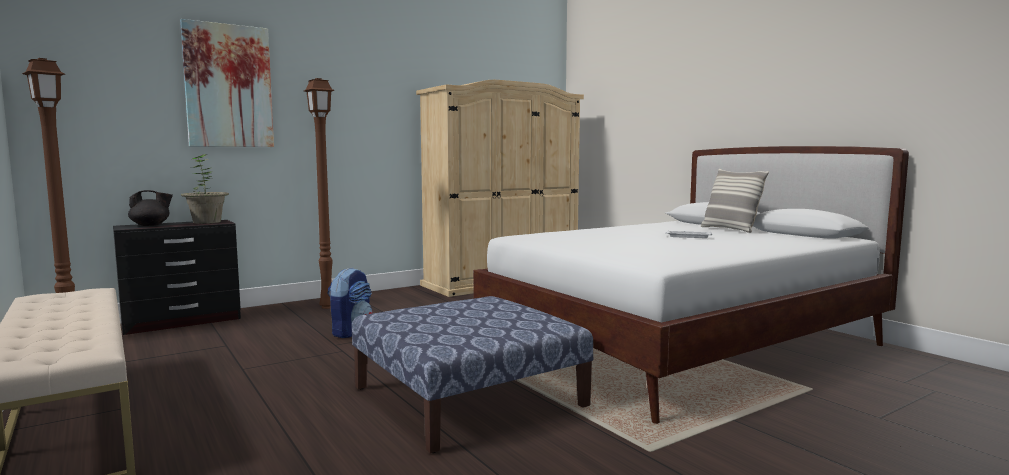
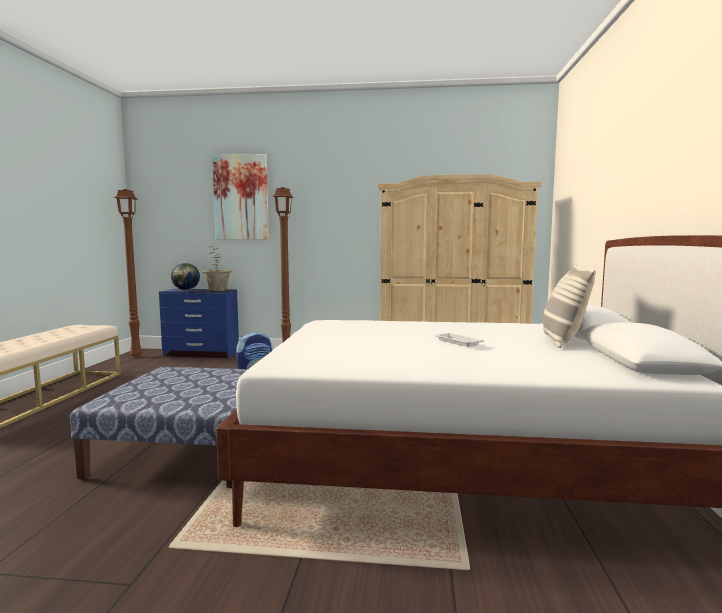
camera: 40 degrees right, 0 degrees up
black dresser [113,220,241,335] -> blue dresser [159,289,239,358]
black teapot [128,190,173,226] -> globe [171,263,200,290]

